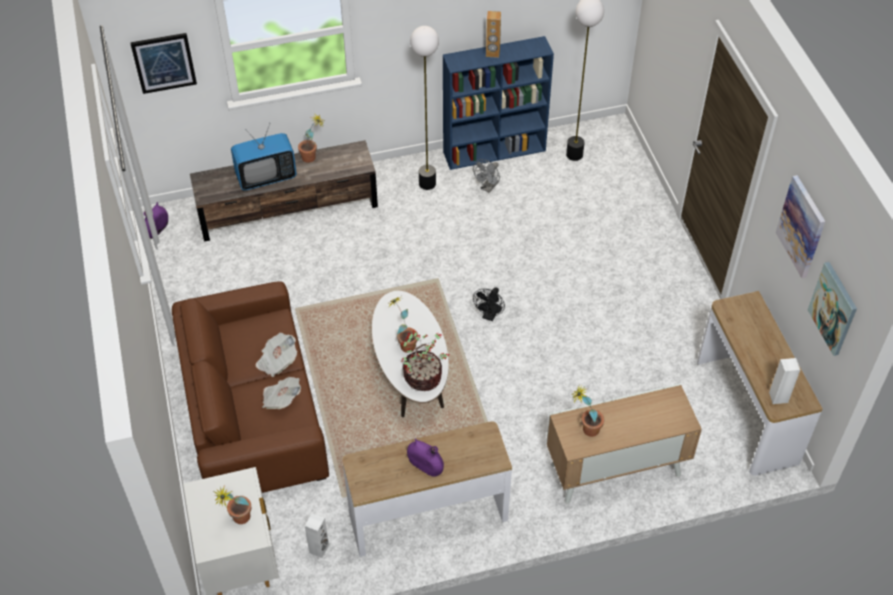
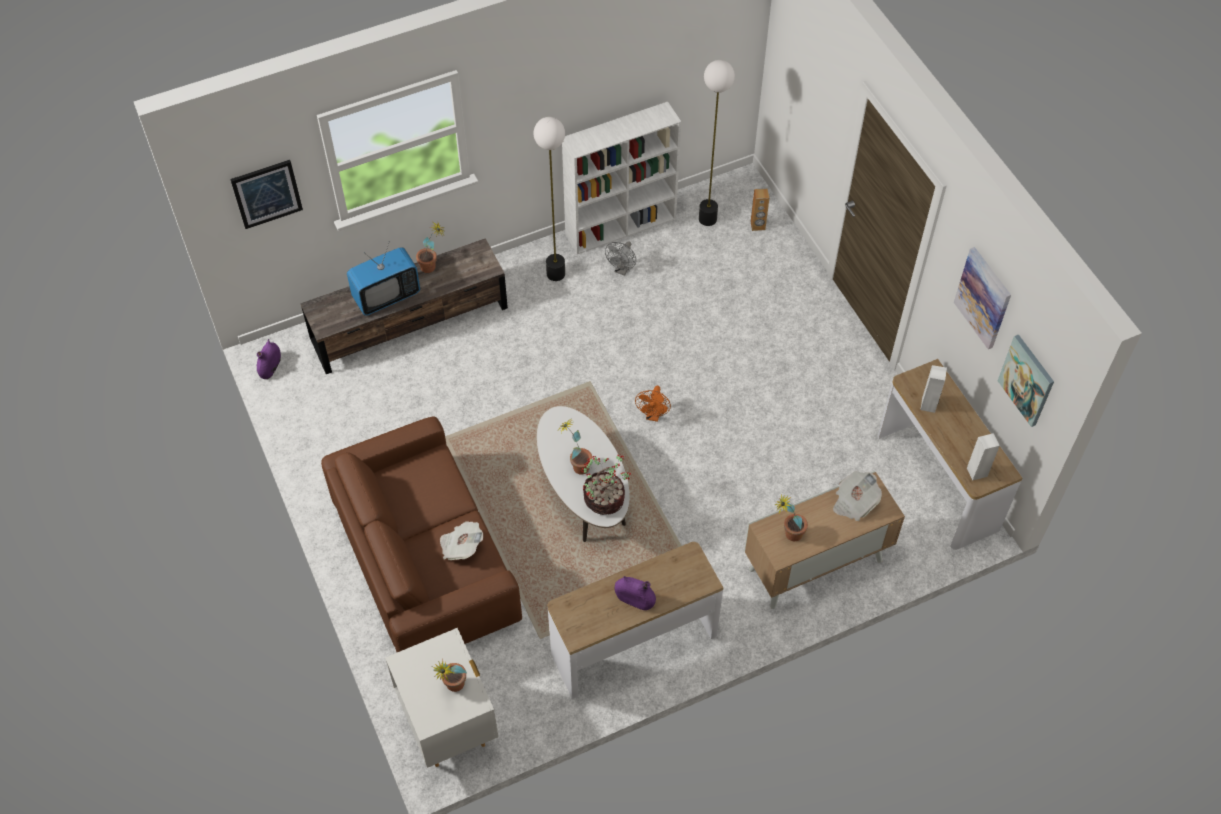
camera: 10 degrees left, 5 degrees up
newspaper [256,333,297,377] -> newspaper moved to [833,471,882,521]
white speaker [305,513,329,558] -> white speaker moved to [921,365,947,413]
blue bookcase [443,36,554,170] -> white bookcase [562,102,681,254]
black fan [473,288,505,321] -> orange fan [635,386,671,422]
brown speaker [486,11,501,58] -> brown speaker moved to [751,189,769,231]

